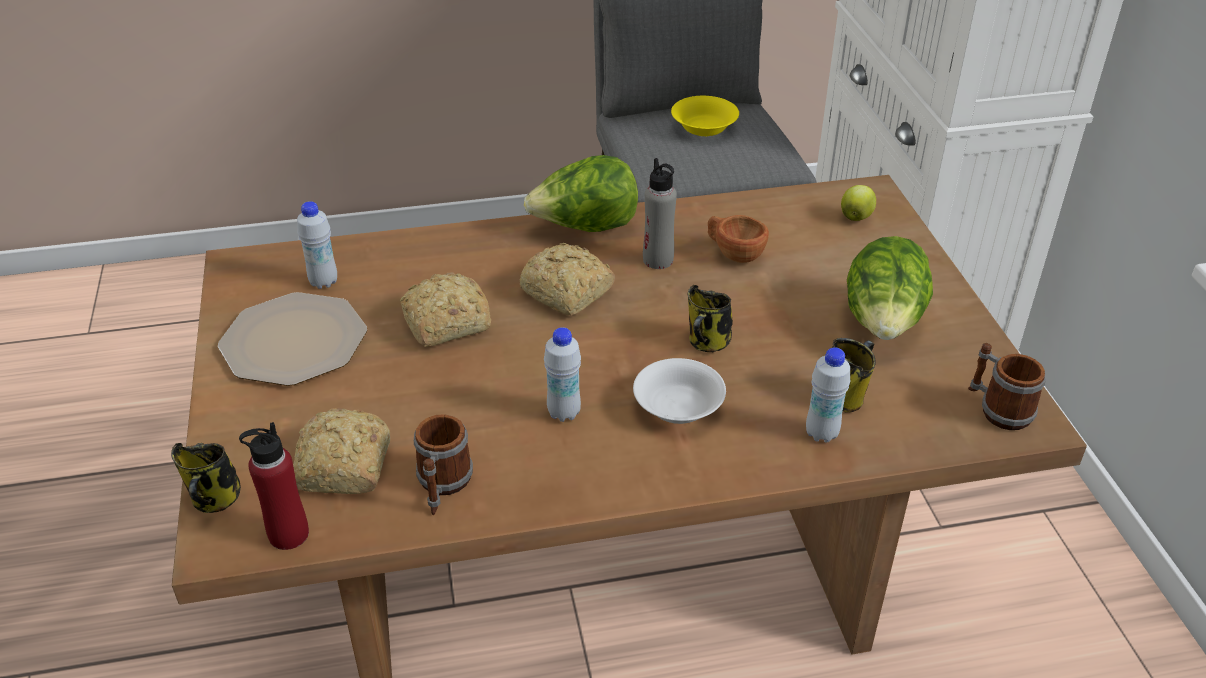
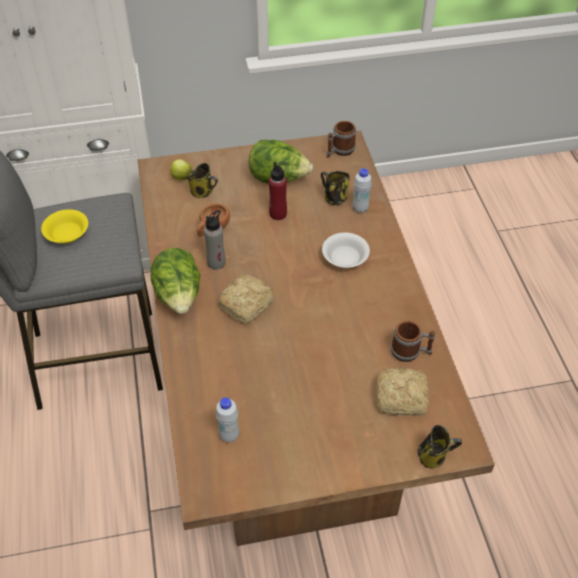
camera: 90 degrees left, 10 degrees up
plate [218,292,367,386] -> none
red bottle [239,422,309,550] -> red bottle moved to [269,162,287,220]
bread [400,272,491,347] -> none
white bottle [544,327,581,422] -> none
mug [688,285,733,352] -> mug moved to [188,163,218,198]

